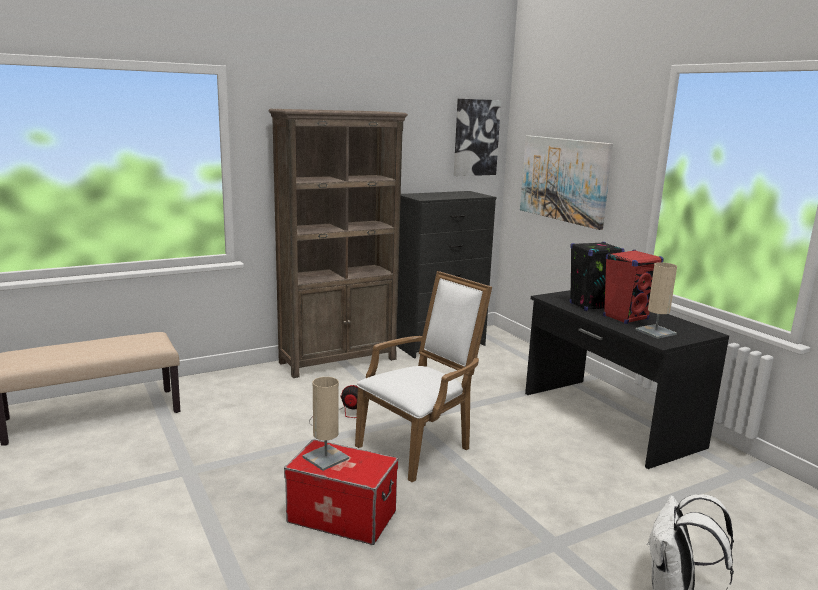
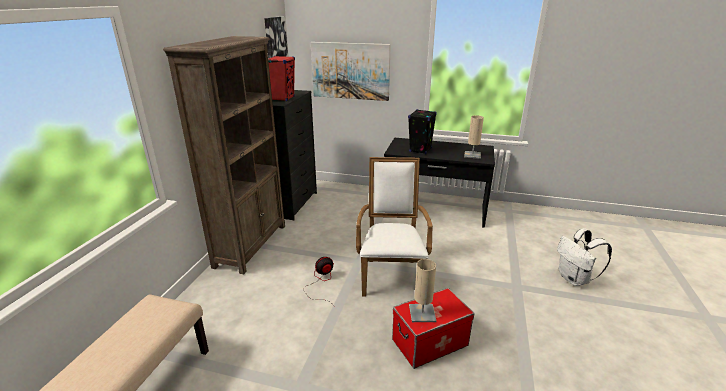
camera: 45 degrees left, 10 degrees up
red speaker [603,250,664,324] -> red speaker moved to [268,56,295,101]

